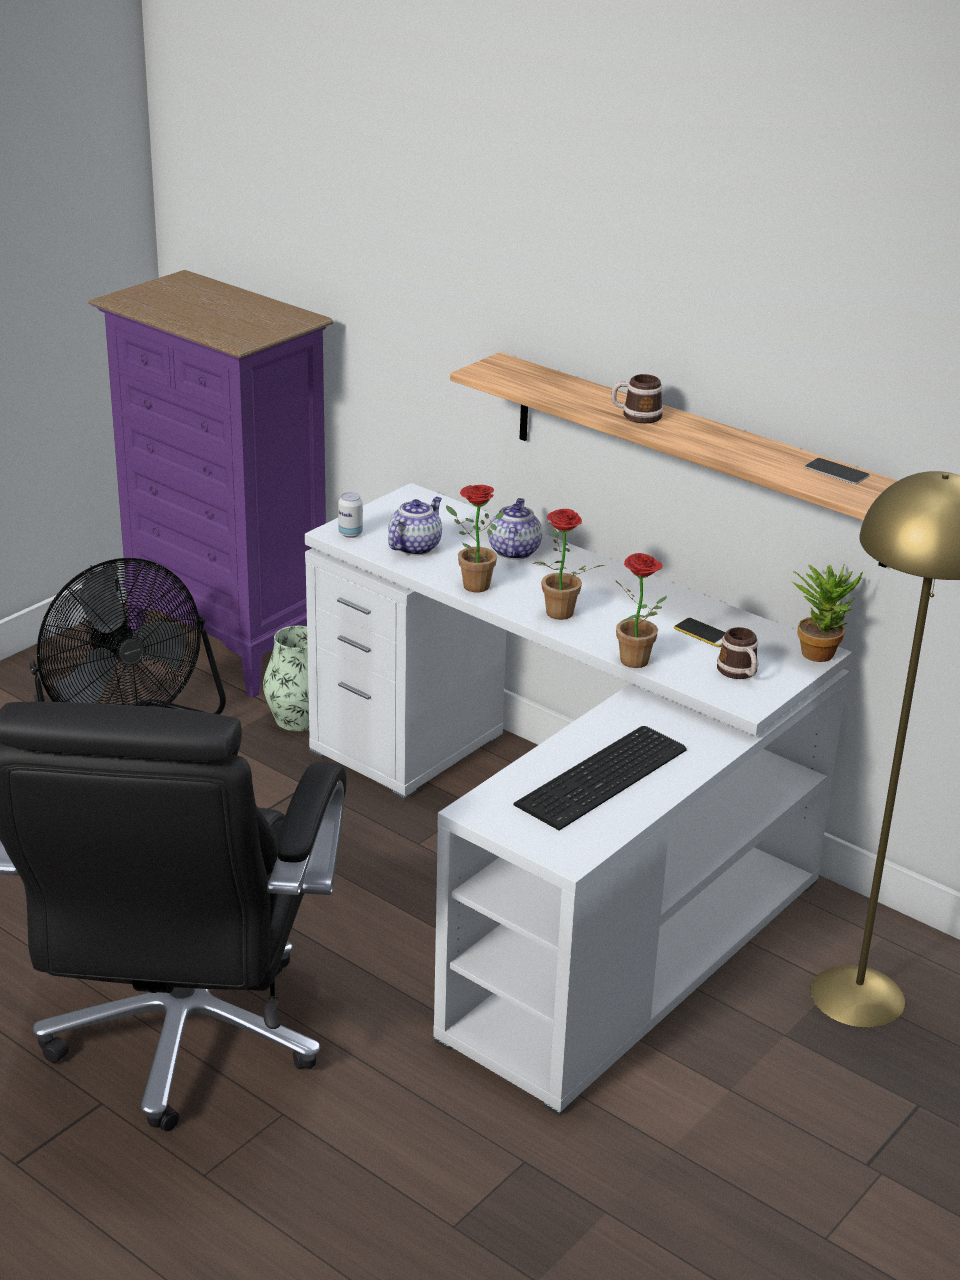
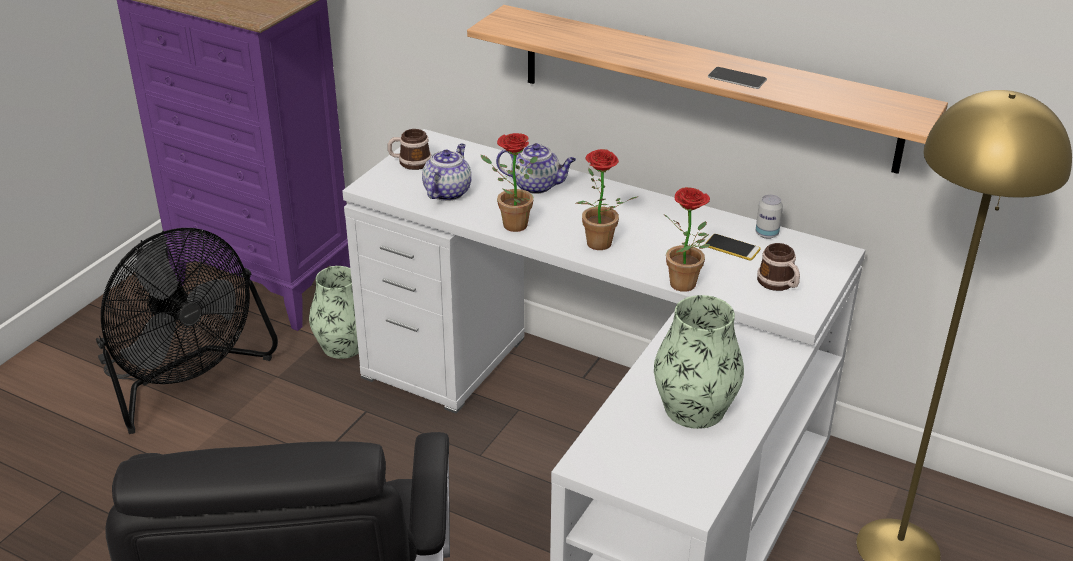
camera: 10 degrees left, 5 degrees up
can [338,492,363,538] -> can moved to [756,195,783,239]
teapot [488,498,542,560] -> teapot turned 105 degrees clockwise [496,143,576,194]
keyboard [514,726,687,830] -> vase [654,295,744,429]
mug [611,374,663,423] -> mug moved to [388,129,431,170]
potted plant [792,565,863,662] -> none
phone [805,458,870,484] -> phone moved to [708,67,767,89]

